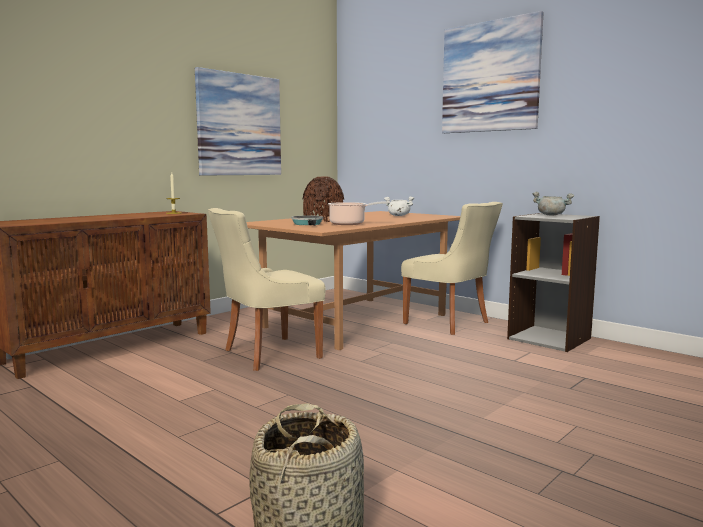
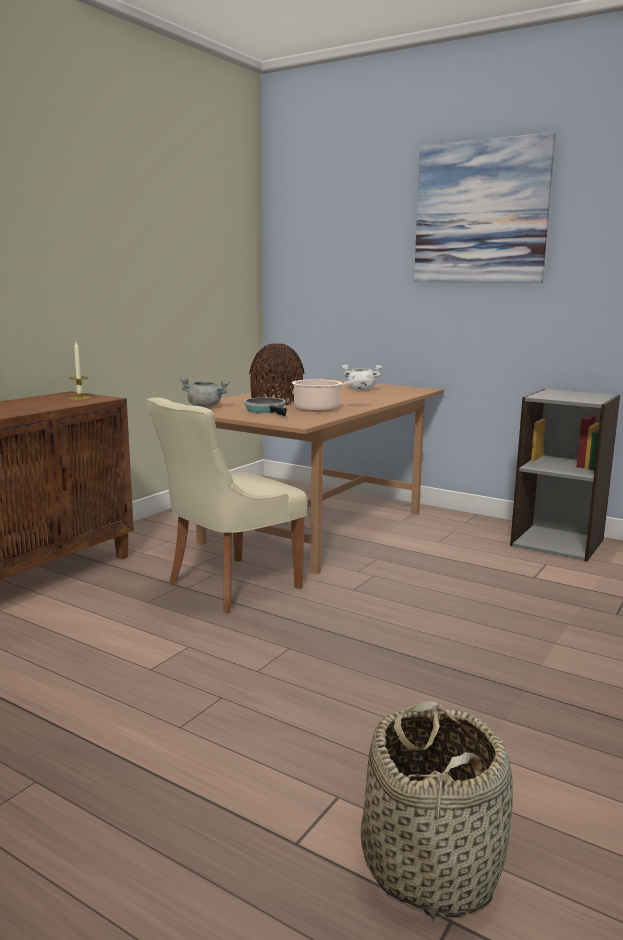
camera: 10 degrees left, 5 degrees up
picture [195,67,281,176] -> none
beige chair [401,202,503,335] -> none
grey cooking pot [532,192,574,216] -> grey cooking pot moved to [180,377,230,407]

